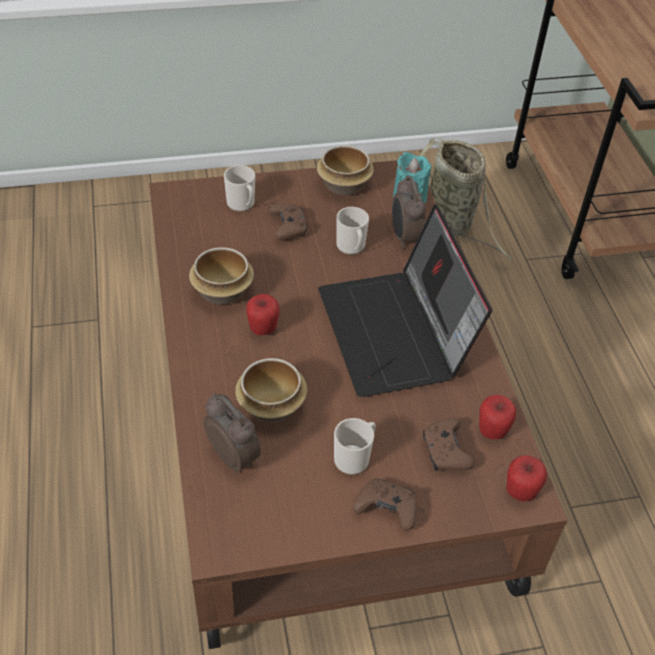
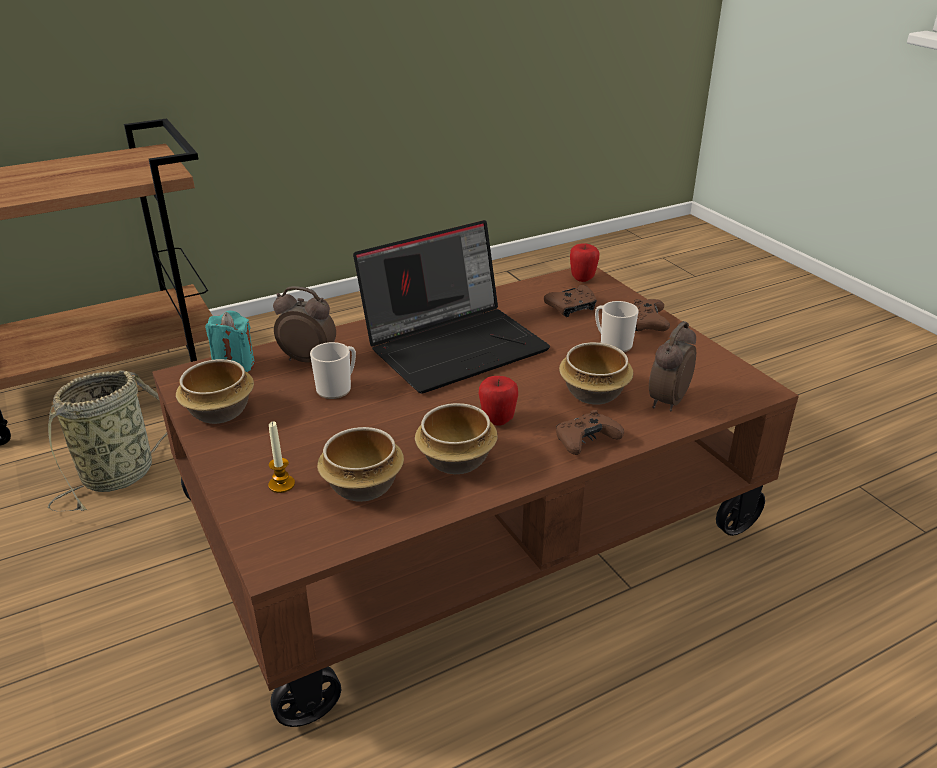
camera: 105 degrees left, 15 degrees down
mug [224,165,255,212] -> candle [268,421,295,493]
brown game controller [268,203,308,240] -> brown game controller moved to [556,410,624,455]
alarm clock [392,176,426,249] -> alarm clock turned 135 degrees counterclockwise [273,286,336,362]
apple [479,395,517,440] -> none
none -> bowl [317,427,404,502]

